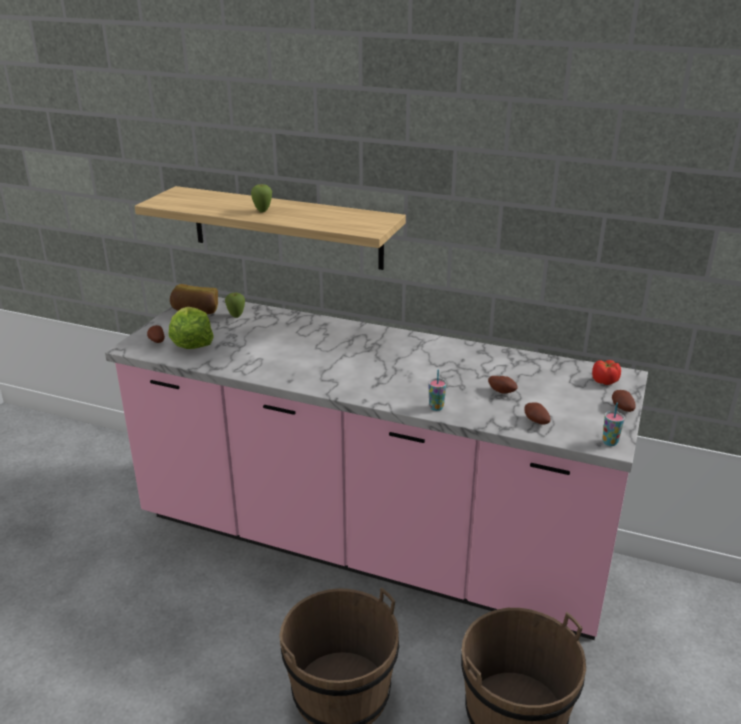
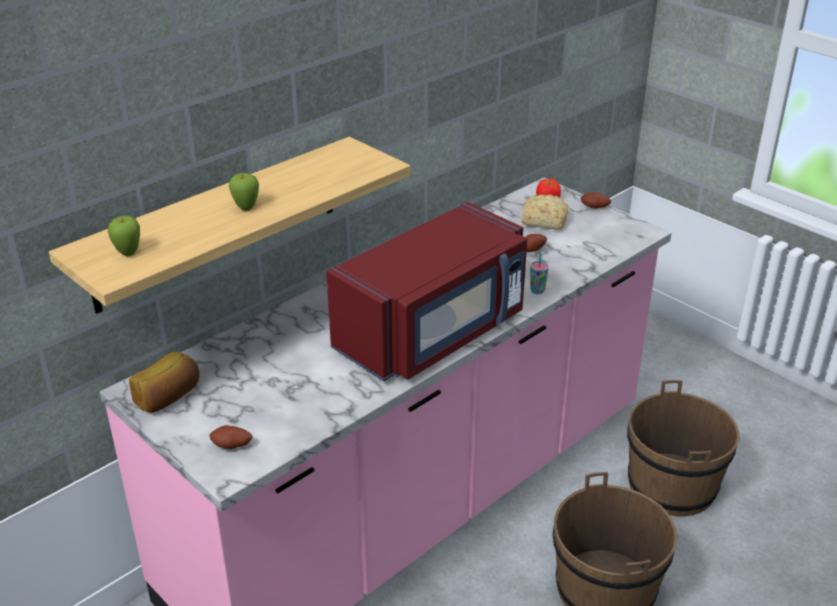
camera: 65 degrees left, 5 degrees up
lettuce [169,307,214,349] -> none
apple [225,293,245,318] -> apple moved to [108,216,140,256]
potato [524,403,551,424] -> none
cup [602,402,625,446] -> none
none -> red microwave [326,202,527,381]
none -> bread [521,194,568,230]

